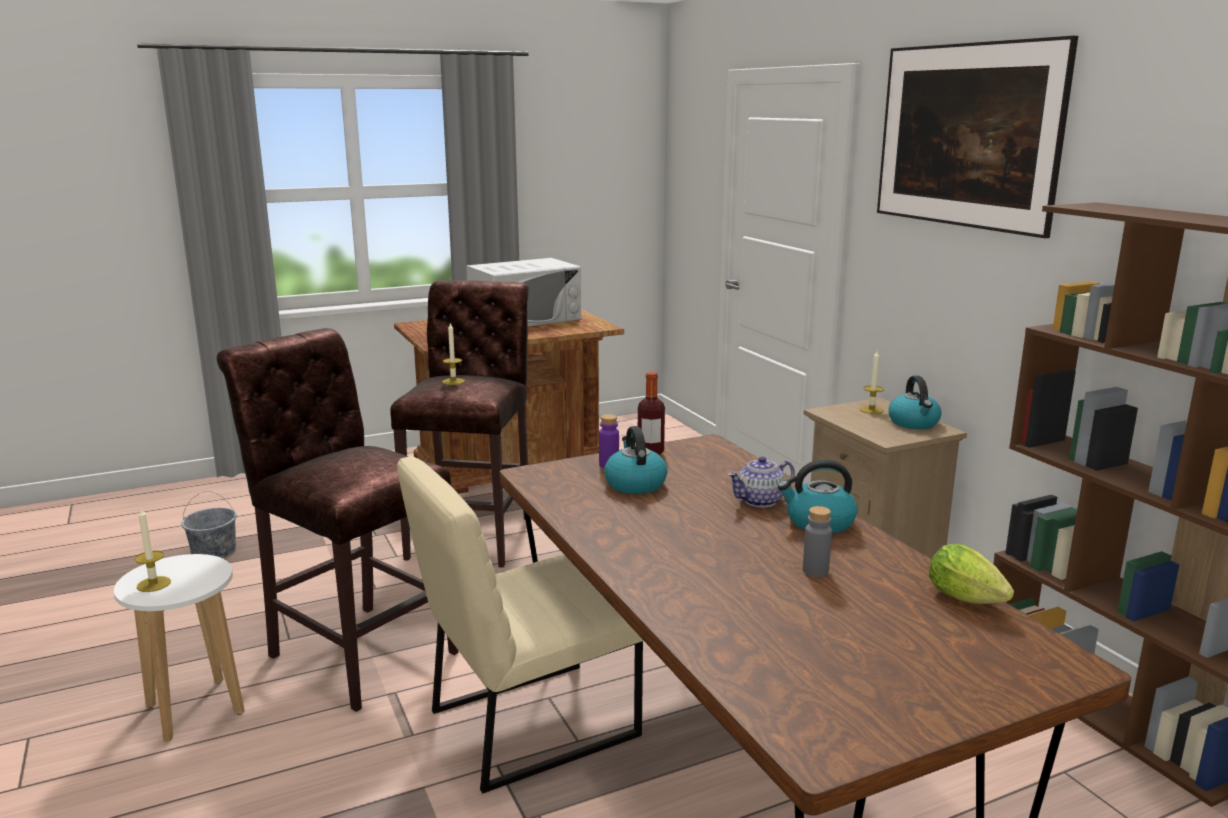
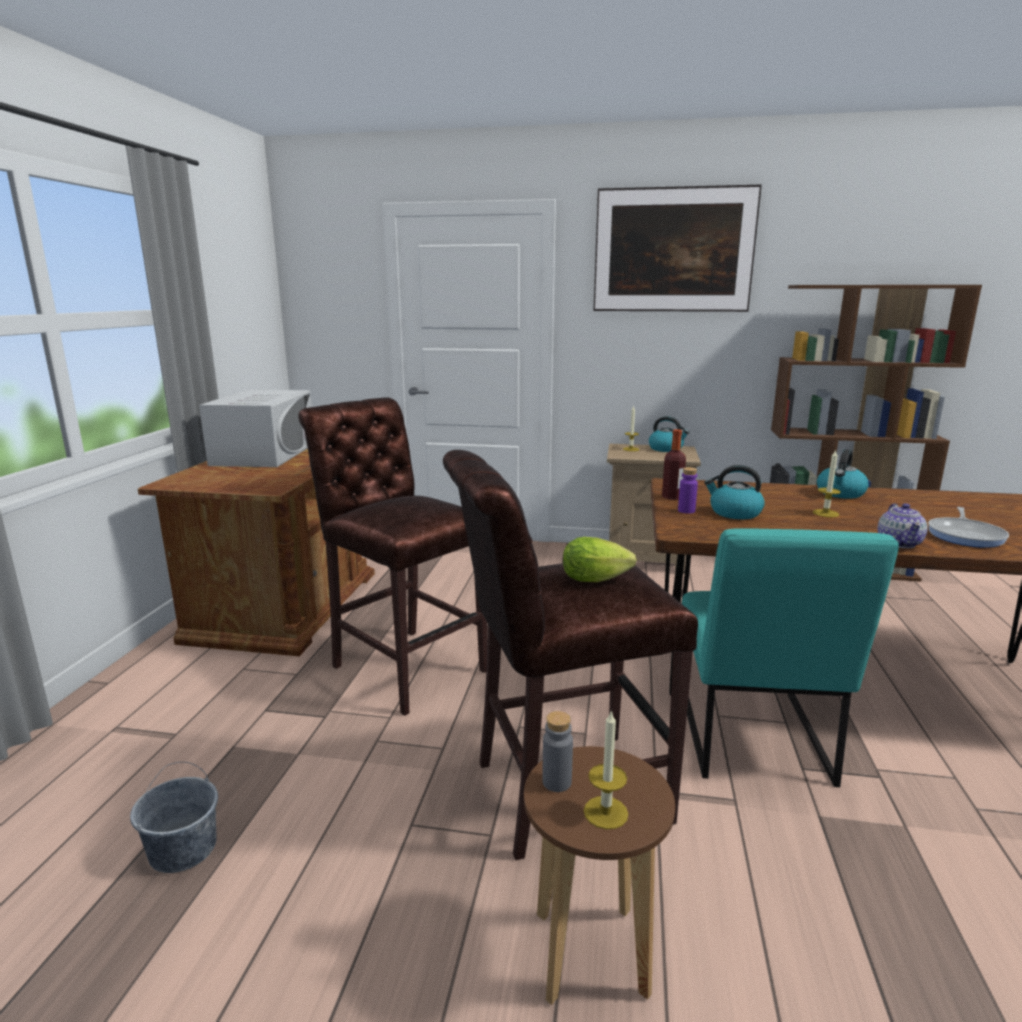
camera: 55 degrees left, 0 degrees up
white stool [114,554,245,742] -> brown stool [524,746,675,1005]
beige chair [397,456,644,793] -> turquoise chair [682,528,899,787]
candle [442,322,465,385] -> candle moved to [813,449,841,517]
teapot [727,457,795,507] -> teapot moved to [878,503,928,548]
grey bottle [803,506,832,577] -> grey bottle moved to [542,711,573,792]
lettuce [929,544,1014,604] -> lettuce moved to [563,537,636,582]
none -> frying pan [928,507,1009,548]

